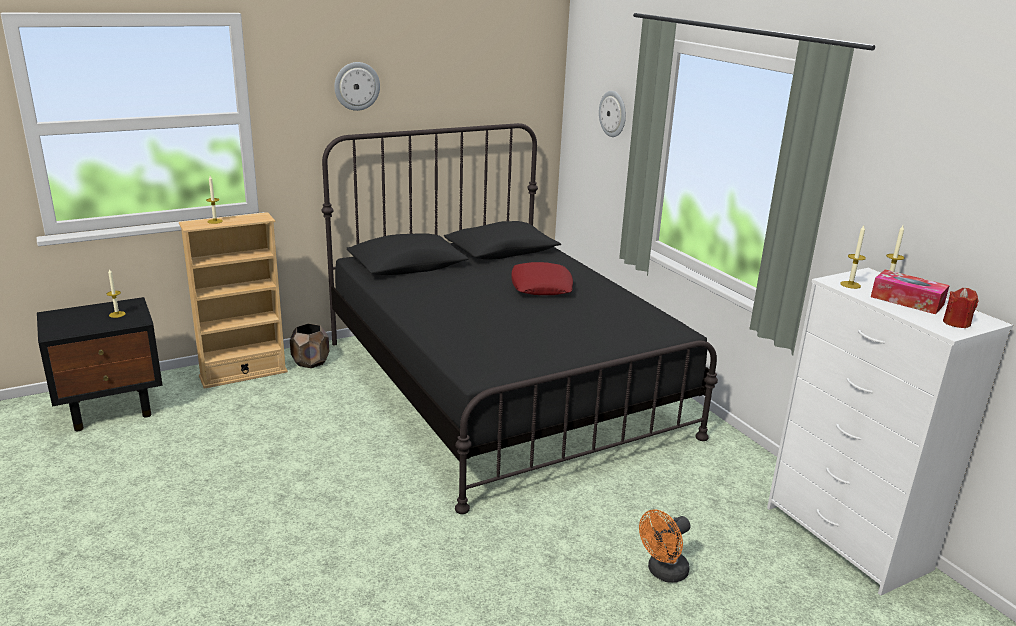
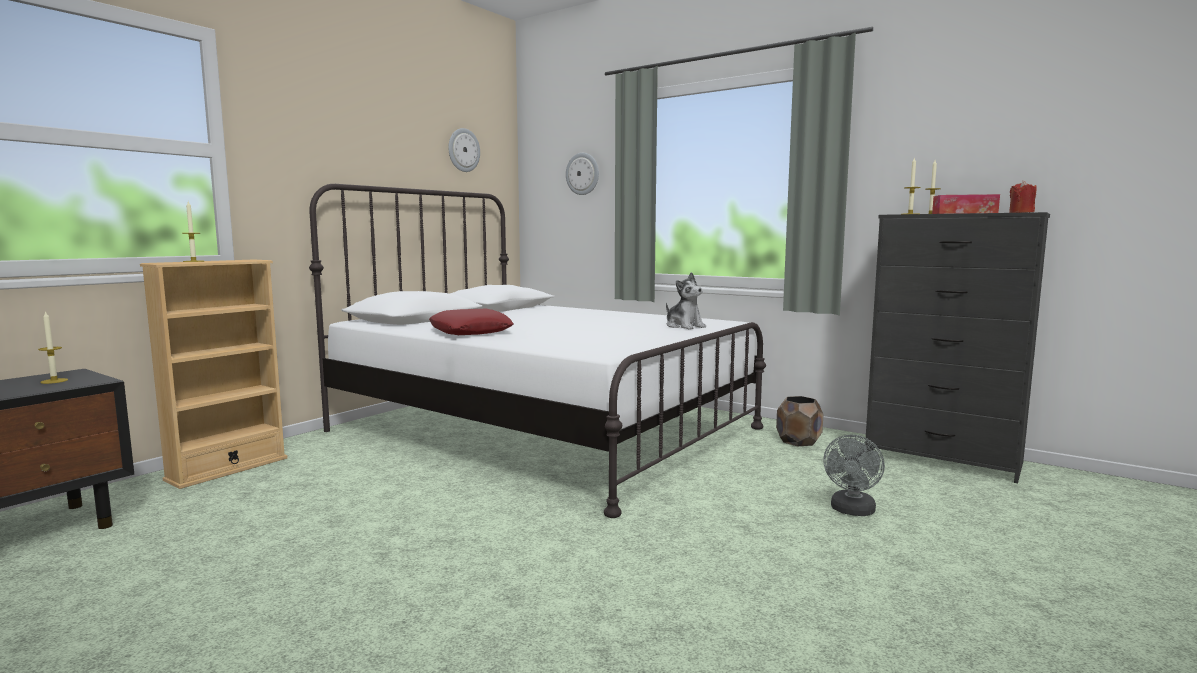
camera: 25 degrees left, 15 degrees down
brown planter [290,323,329,368] -> brown planter moved to [776,396,823,446]
black bed [321,123,718,514] -> white bed [309,184,766,518]
wall clock [334,62,380,111] -> wall clock moved to [448,128,480,172]
red pillow [511,262,573,295] -> red pillow moved to [429,309,513,335]
orange fan [639,509,690,583] -> grey fan [823,435,885,516]
white dresser [767,268,1013,596] -> black dresser [865,212,1050,483]
none -> plush toy [666,272,706,329]

